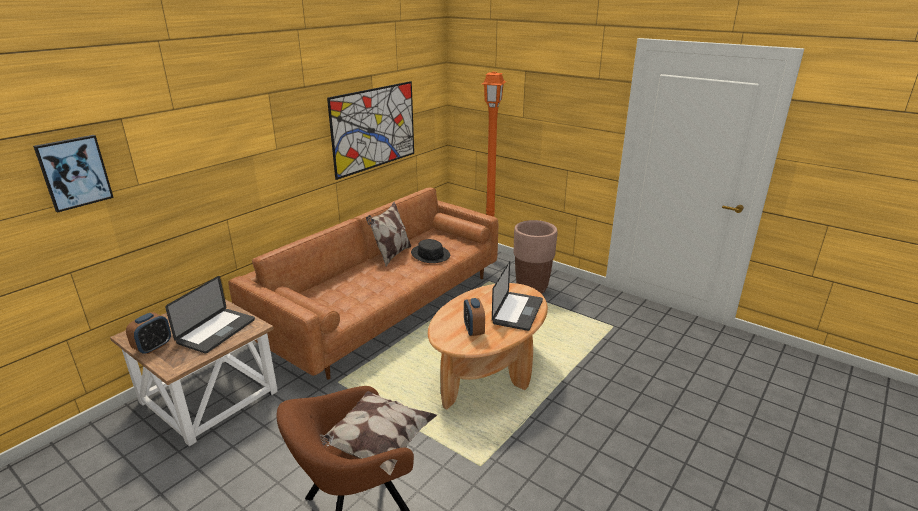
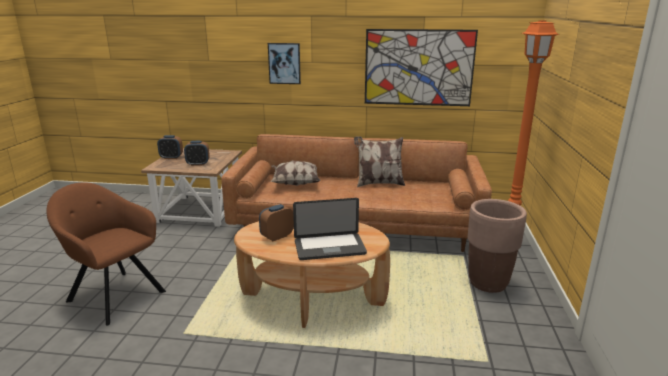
camera: 60 degrees right, 5 degrees down
picture [33,135,114,213] -> picture moved to [268,43,301,84]
laptop [165,276,255,354] -> alarm clock [184,141,210,166]
pillow [320,391,437,475] -> pillow moved to [270,161,321,186]
black hat [411,239,450,263] -> none

